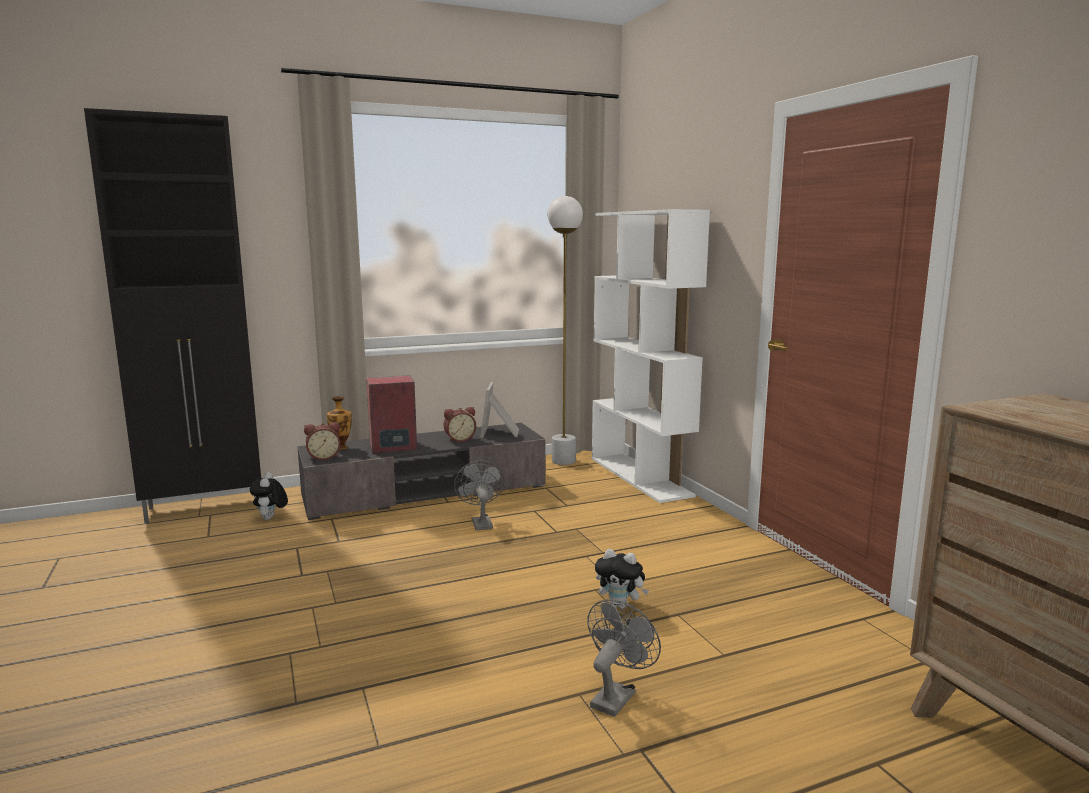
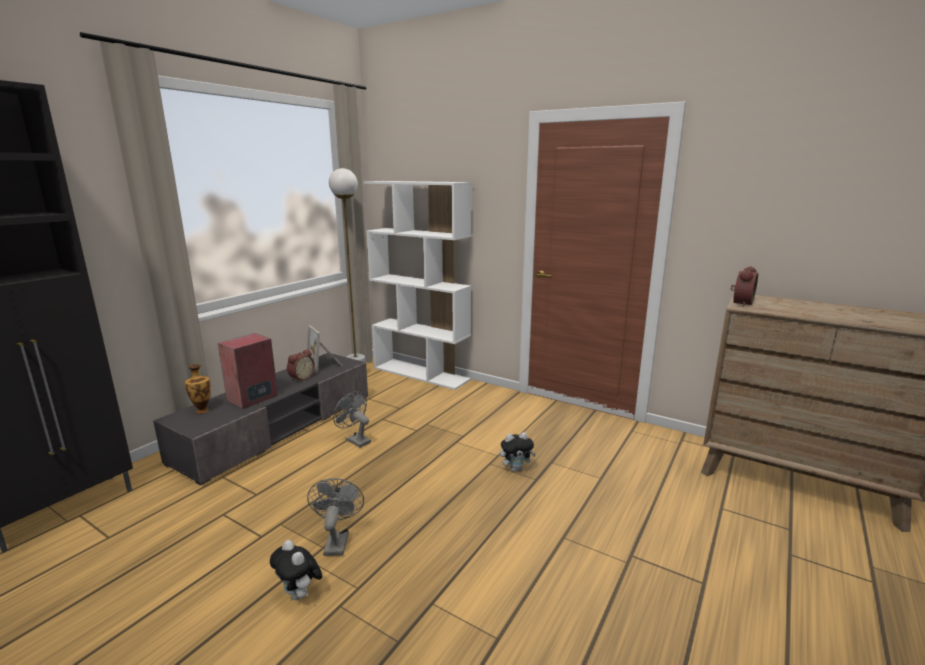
camera: 35 degrees left, 5 degrees up
plush toy [250,472,288,520] -> plush toy moved to [270,540,322,600]
alarm clock [304,422,341,460] -> alarm clock moved to [731,266,758,307]
grey fan [587,599,661,717] -> grey fan moved to [307,478,364,556]

